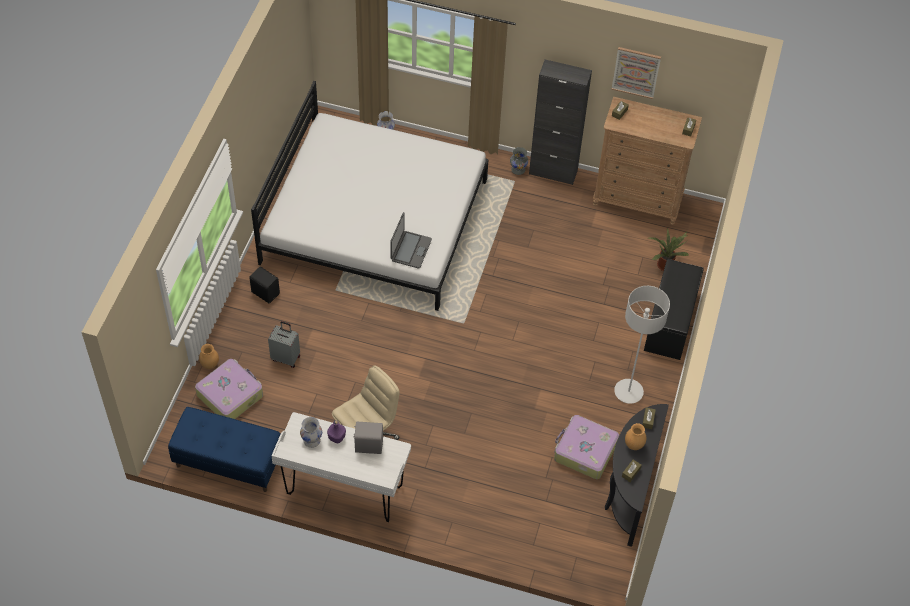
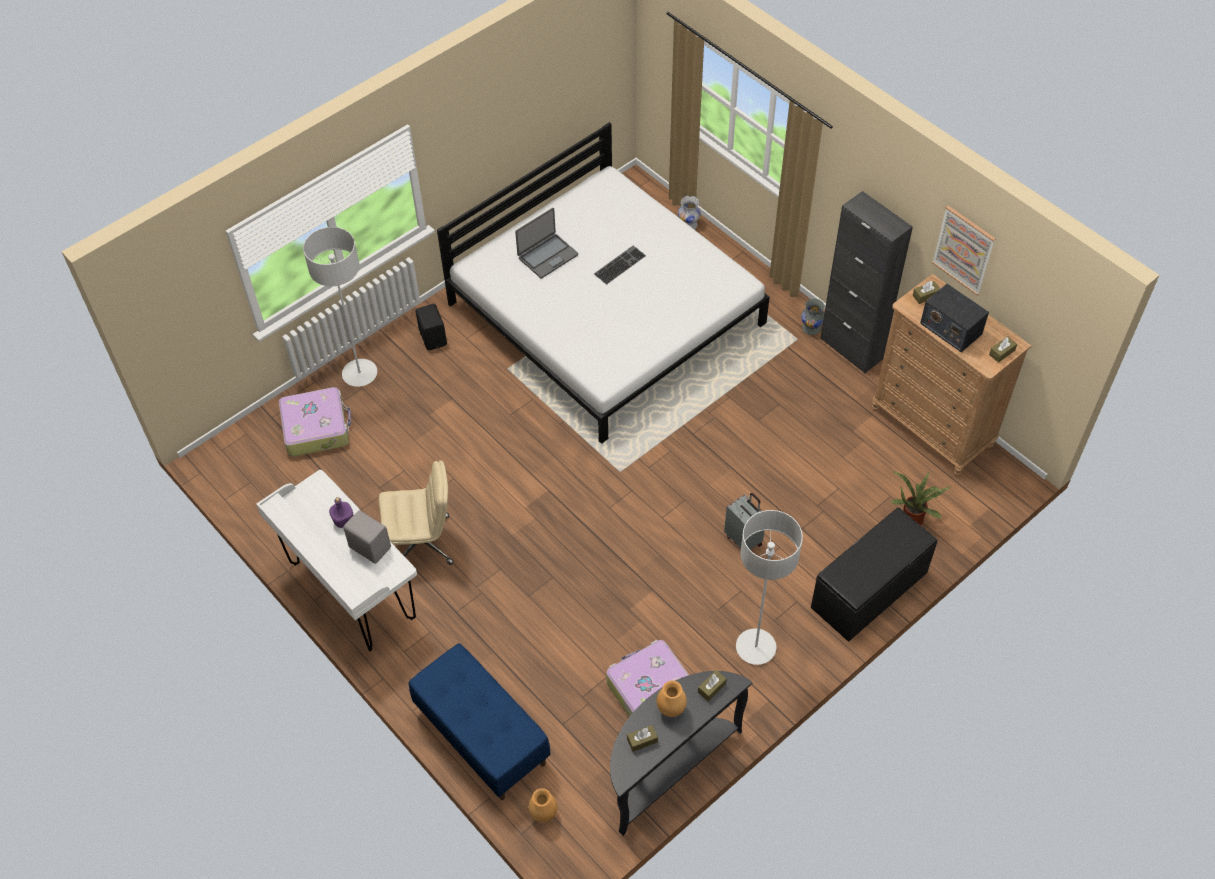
camera: 35 degrees right, 0 degrees up
blue bench [168,407,281,492] -> blue bench moved to [409,643,550,800]
brown vase [199,344,219,369] -> brown vase moved to [528,788,557,822]
grey suitcase [268,321,300,368] -> grey suitcase moved to [724,493,764,550]
white vase [300,417,322,448] -> none
laptop [390,212,432,269] -> laptop moved to [515,208,578,278]
none -> grey floor lamp [303,227,377,387]
none -> keyboard [594,246,646,285]
none -> radio [920,284,989,352]

